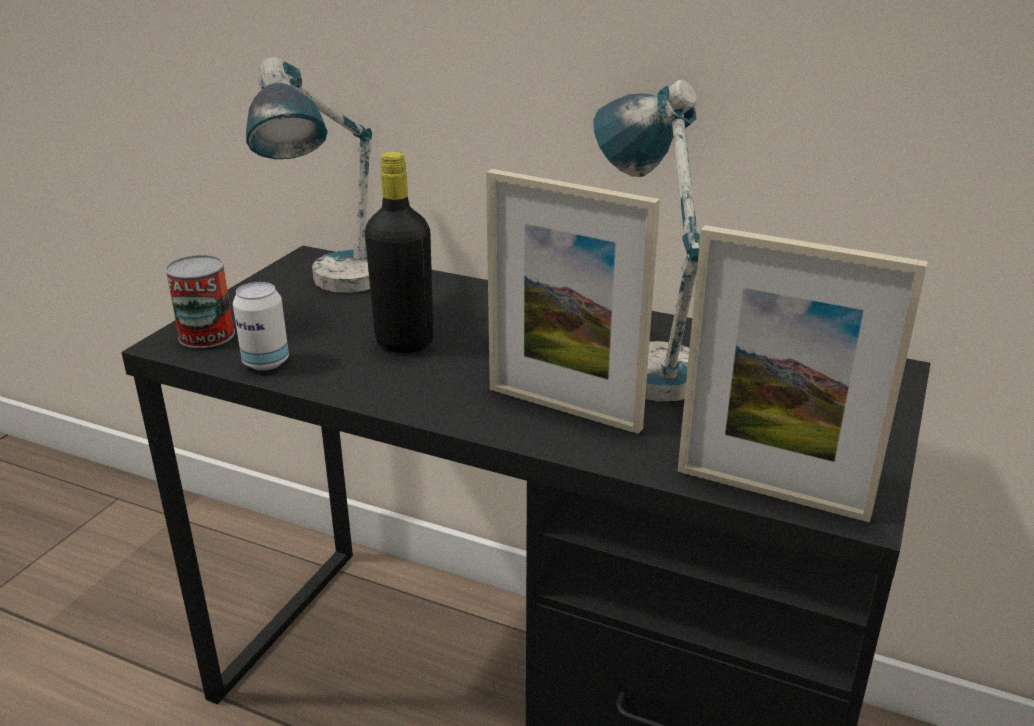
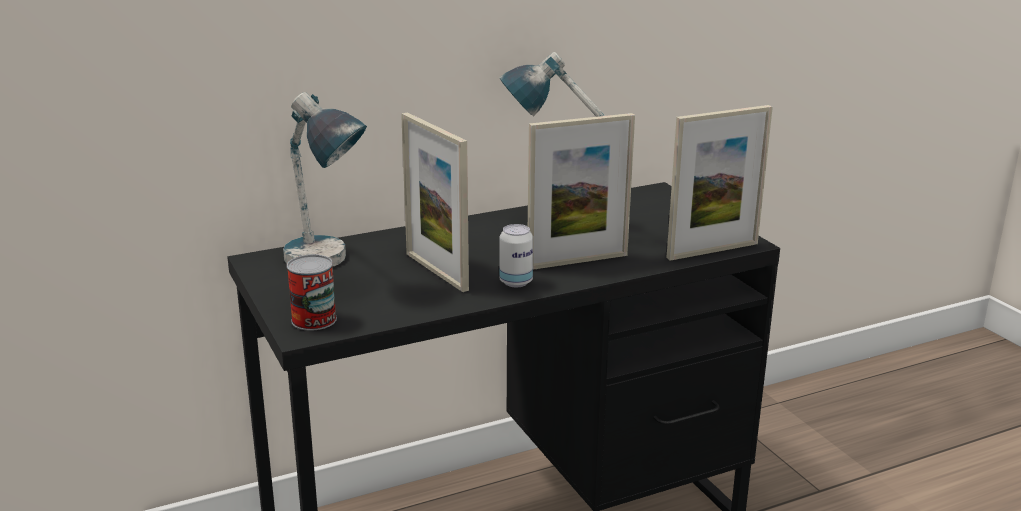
camera: 50 degrees left, 5 degrees down
can [233,282,289,371] -> can moved to [499,224,533,287]
black bottle [365,152,433,353] -> picture frame [401,112,469,292]

